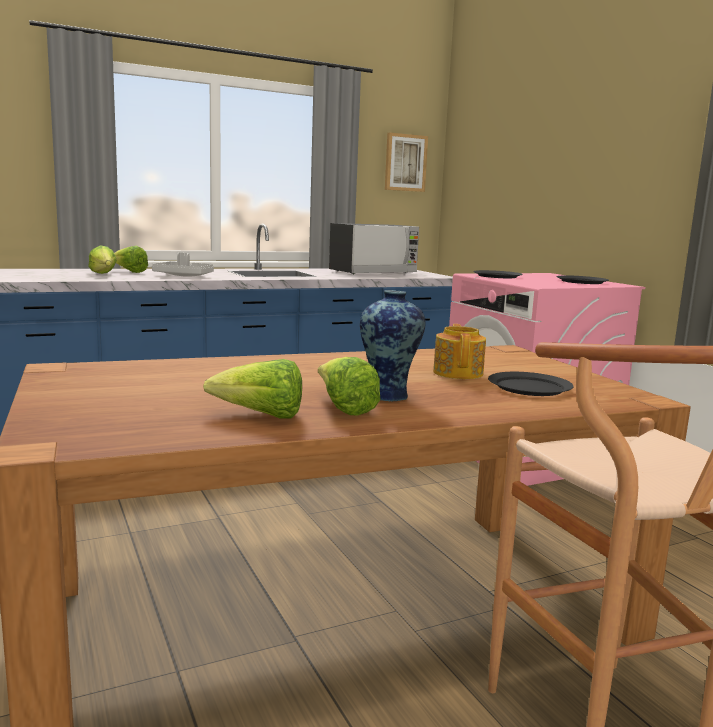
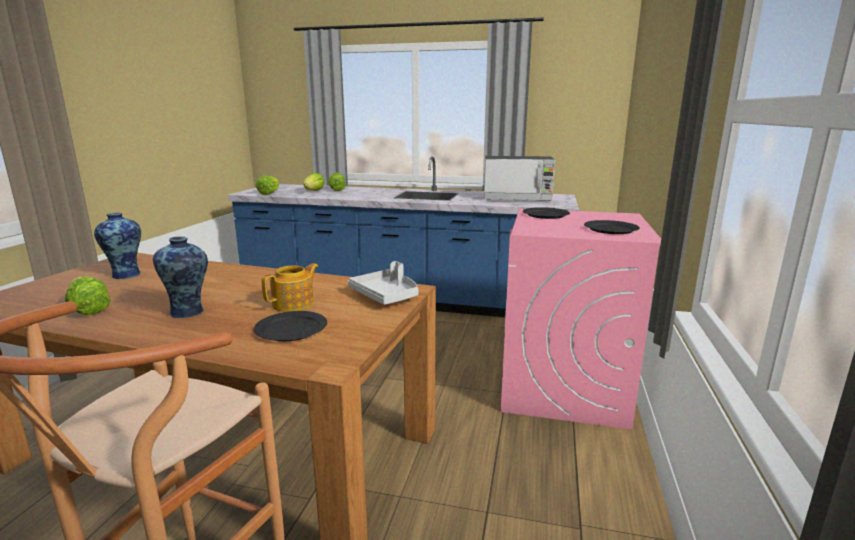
camera: 40 degrees right, 5 degrees up
grey tray [152,253,214,277] -> grey tray moved to [348,261,419,305]
lettuce [318,357,380,415] -> lettuce moved to [256,176,279,195]
picture [385,132,428,192] -> none
none -> vase [94,213,141,279]

